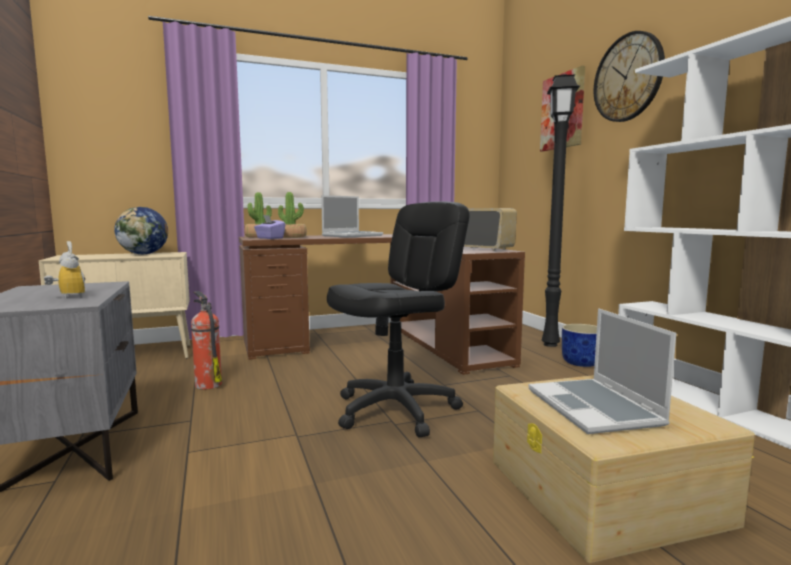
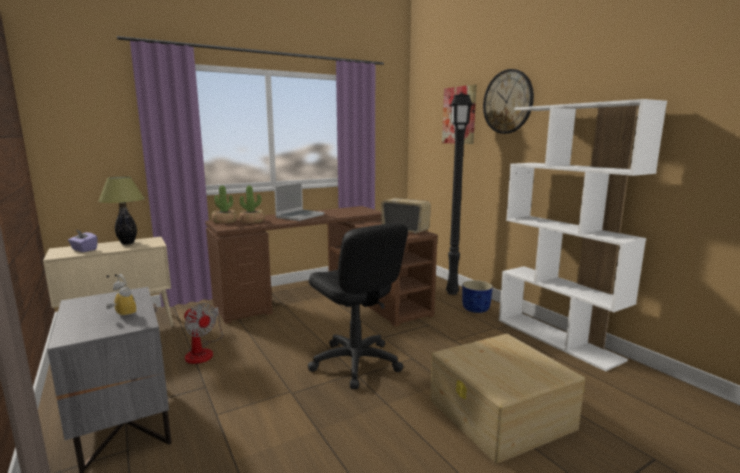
camera: 10 degrees left, 5 degrees up
globe [114,207,168,254] -> table lamp [98,176,145,245]
fire extinguisher [191,291,222,390] -> fan [184,303,223,364]
purple tissue box [254,215,286,239] -> purple tissue box moved to [68,230,98,252]
black office chair [327,201,470,437] -> black office chair turned 105 degrees clockwise [308,223,408,389]
laptop [528,308,676,434] -> none

